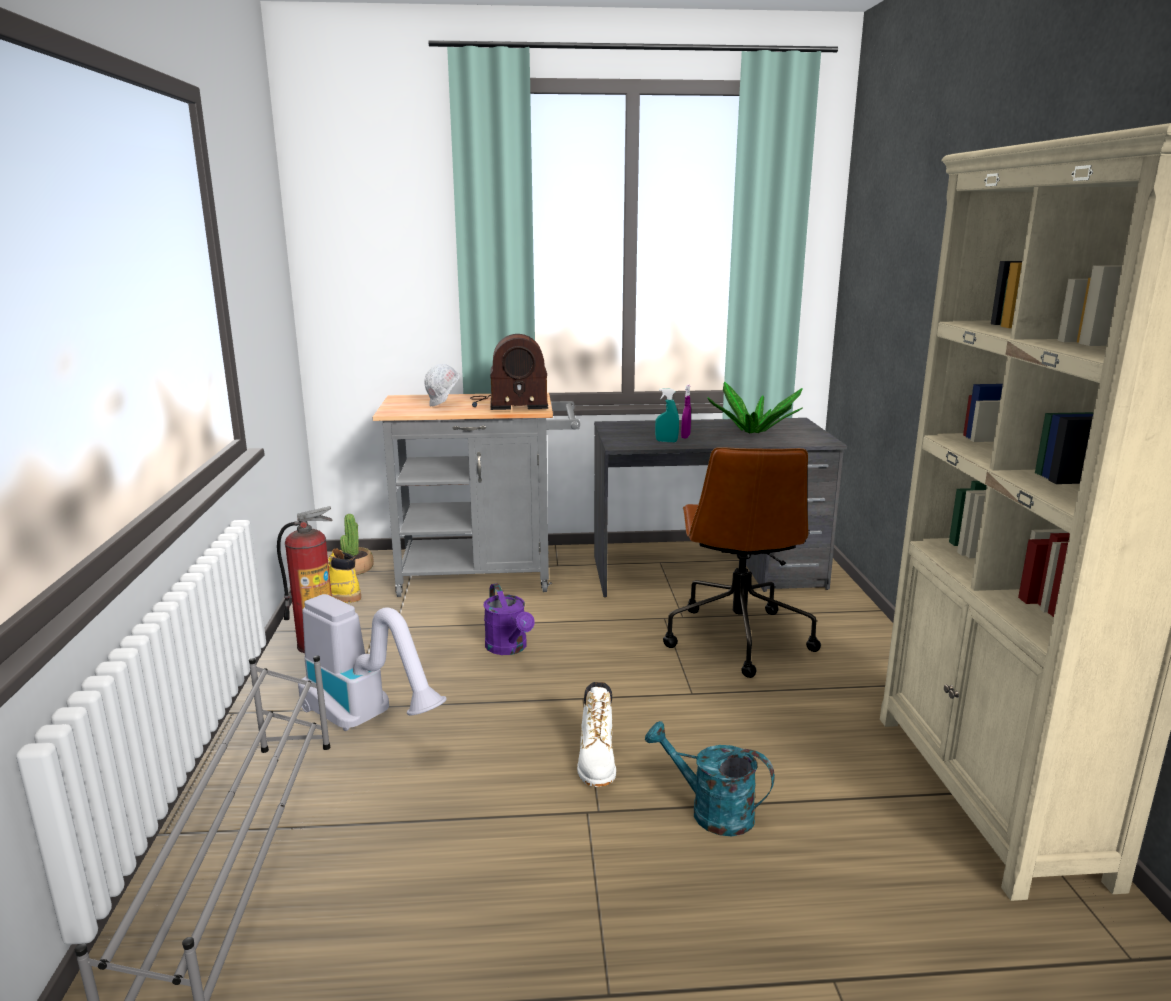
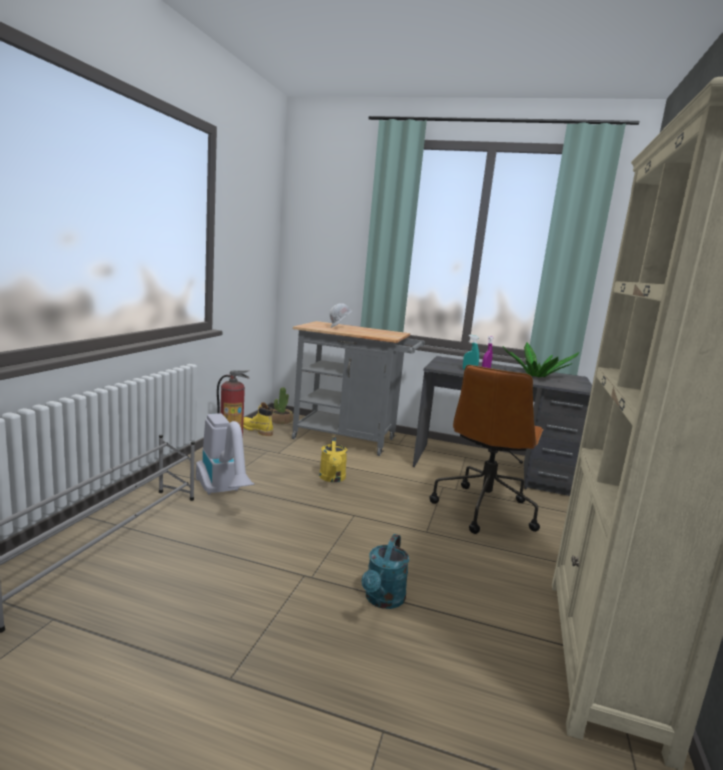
camera: 20 degrees right, 5 degrees down
radio [470,334,548,410] -> none
purple watering can [483,583,534,655] -> yellow watering can [319,437,347,482]
white boot [577,682,616,787] -> none
turquoise watering can [645,721,775,836] -> turquoise watering can turned 120 degrees counterclockwise [362,534,409,609]

